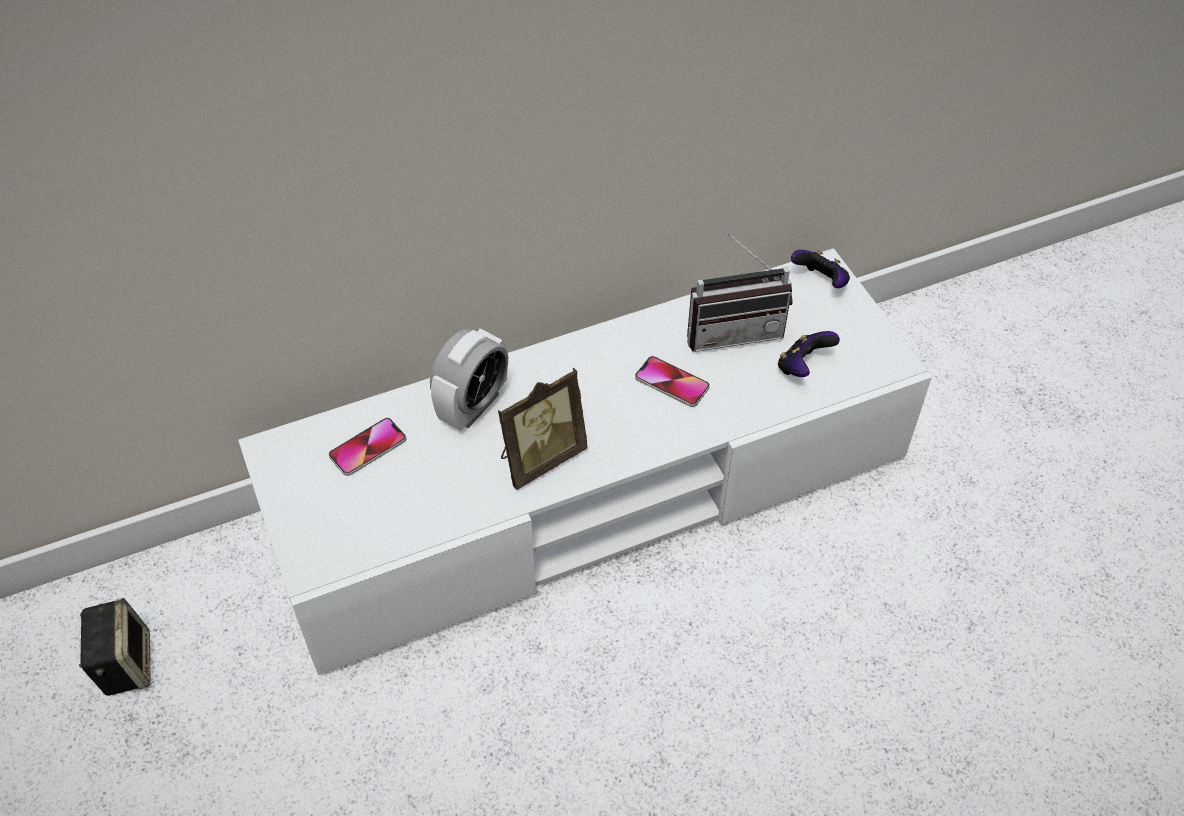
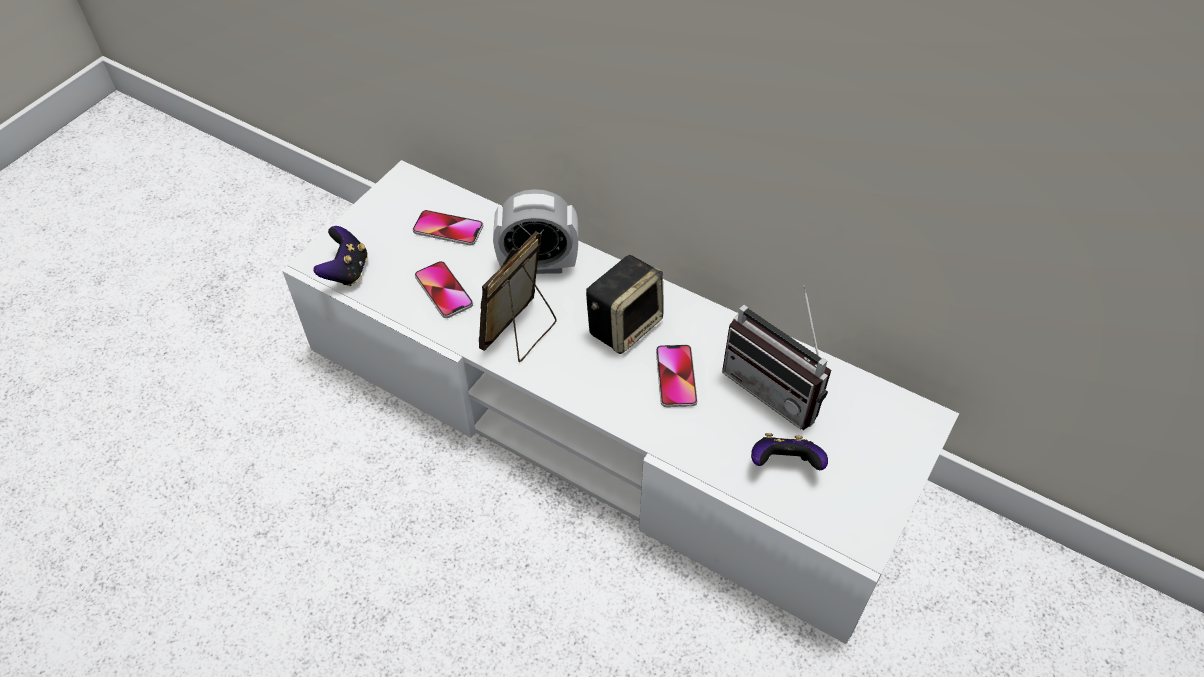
camera: 55 degrees right, 0 degrees up
speaker [79,598,150,696] -> speaker moved to [586,255,663,354]
picture frame [498,368,587,490] -> picture frame turned 105 degrees clockwise [479,232,557,362]
game controller [791,250,850,288] -> game controller moved to [314,226,368,286]
none -> phone [415,261,473,318]

